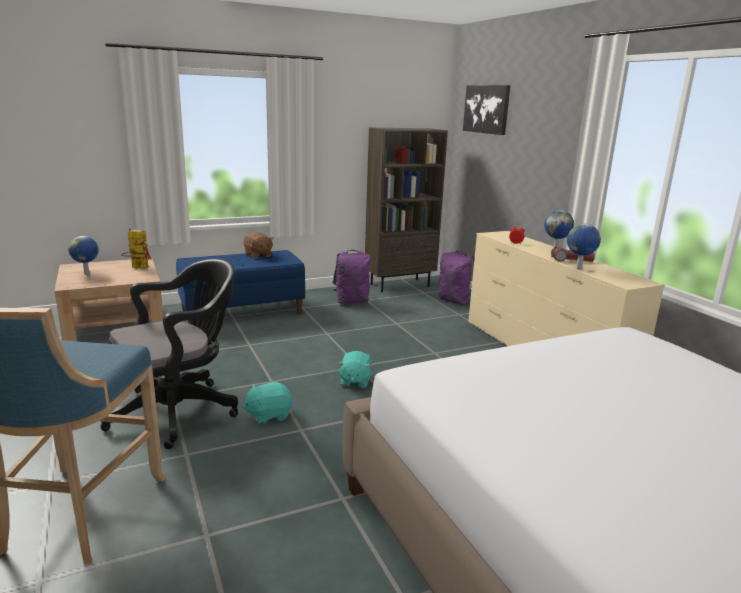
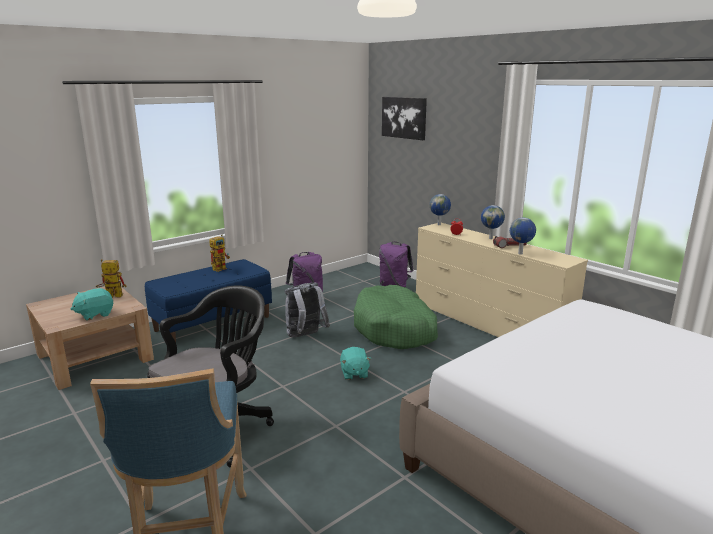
camera: 15 degrees left, 0 degrees up
globe [68,236,99,275] -> globe moved to [430,194,451,225]
turquoise plush toy [242,382,292,424] -> turquoise plush toy moved to [71,288,113,321]
brown plush toy [244,232,274,259] -> toy robot [209,235,230,272]
brown bookcase [365,128,448,292] -> none
none -> grey backpack [285,283,330,337]
none -> green dog bed [354,285,438,349]

